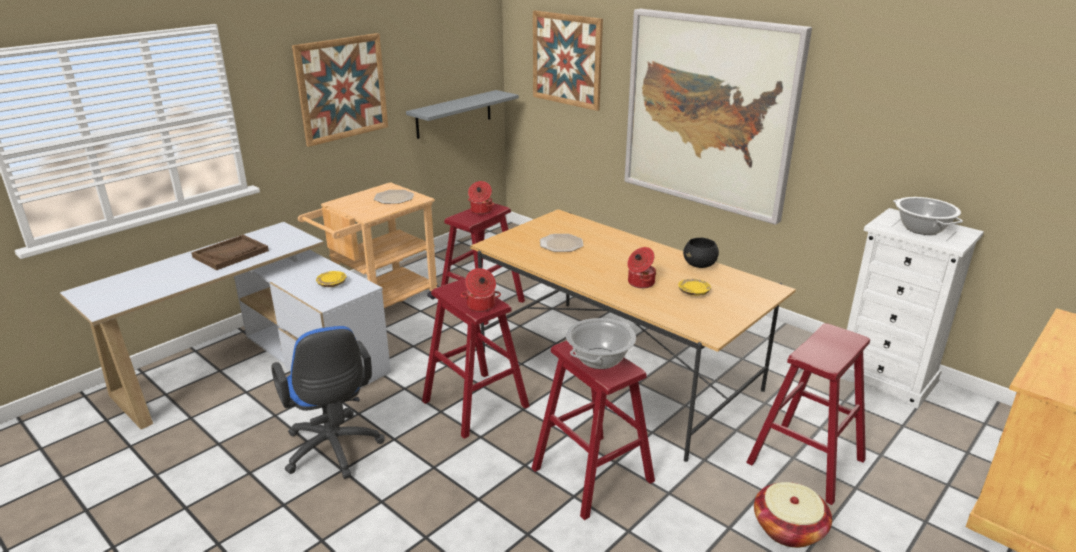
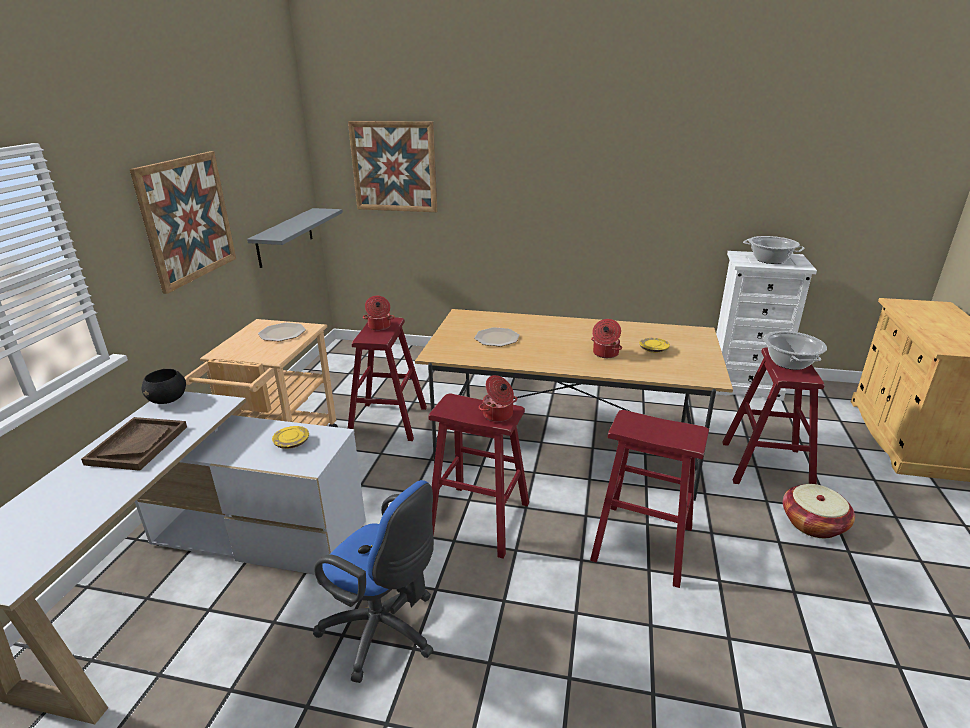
camera: 30 degrees left, 0 degrees up
cooking pot [566,318,636,369] -> cooking pot moved to [763,331,827,370]
picture [624,8,812,225] -> none
black bowl [683,238,719,268] -> black bowl moved to [142,369,186,404]

